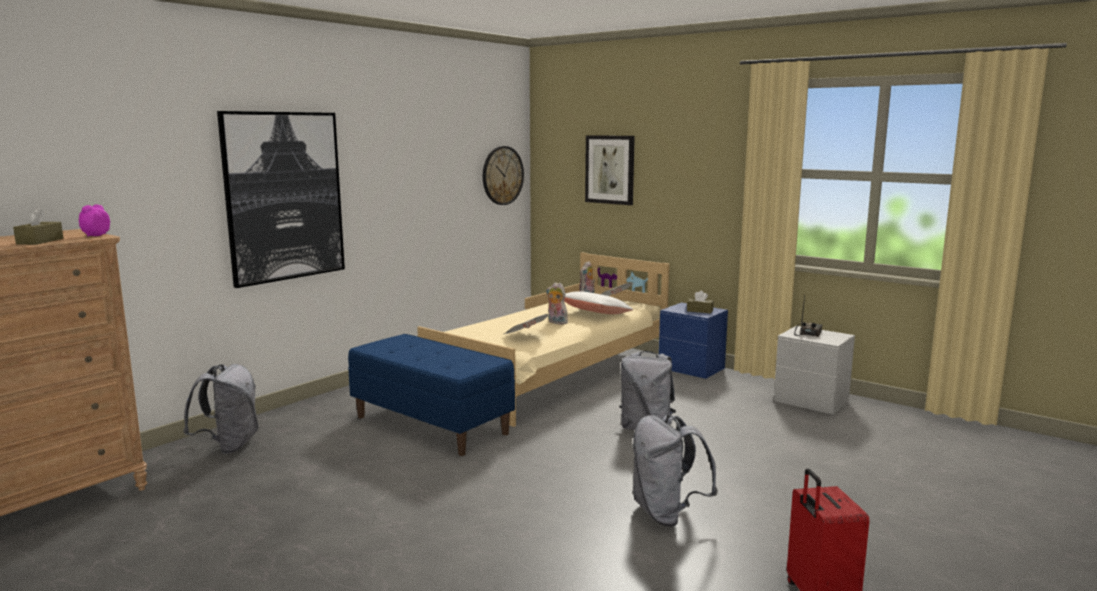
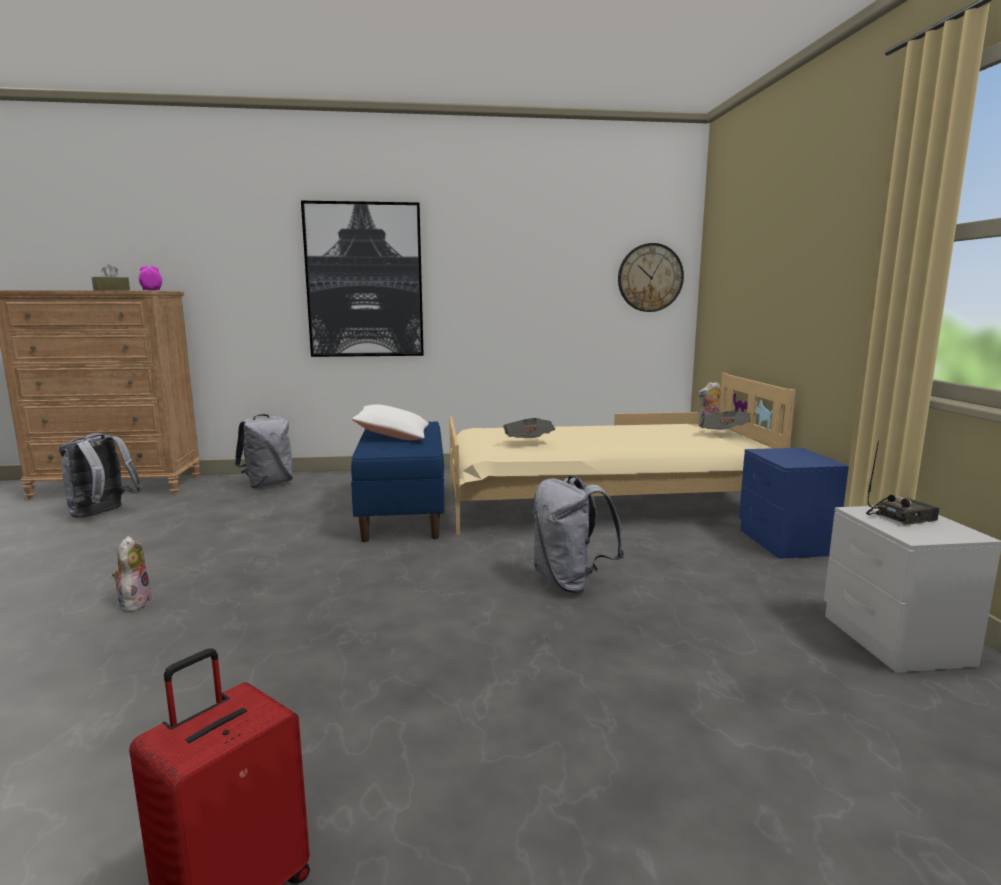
camera: 45 degrees right, 0 degrees up
plush toy [546,282,568,324] -> plush toy moved to [112,536,153,612]
white pillow [564,291,633,314] -> white pillow moved to [352,404,429,440]
picture [585,135,635,205] -> none
grey backpack [632,415,718,527] -> grey backpack moved to [59,433,143,518]
brown tissue box [687,291,714,313] -> none

